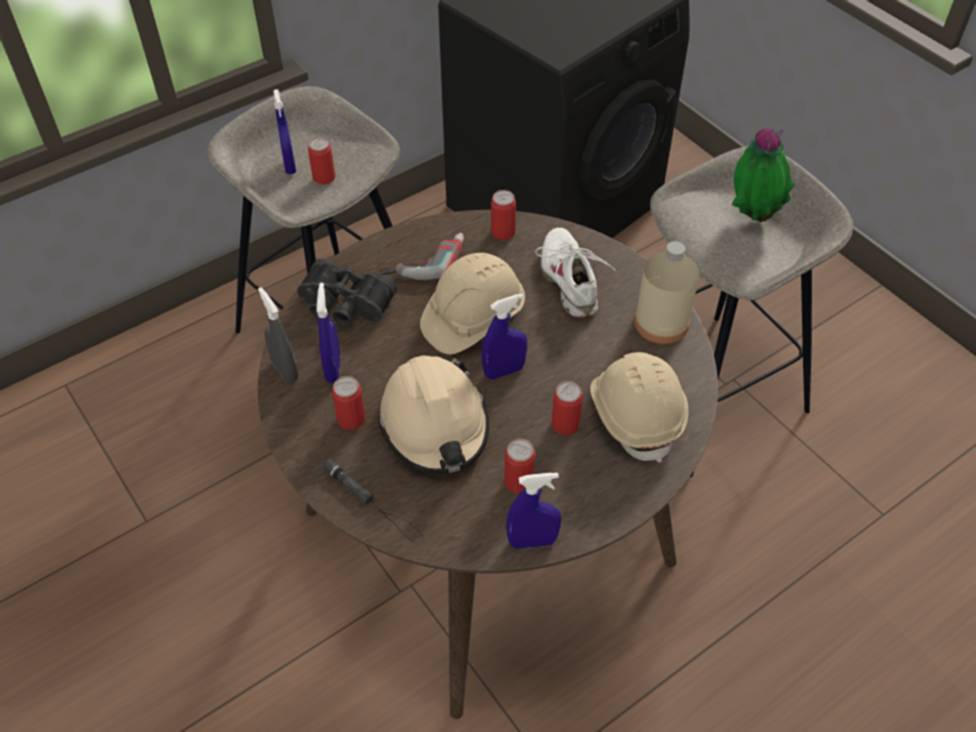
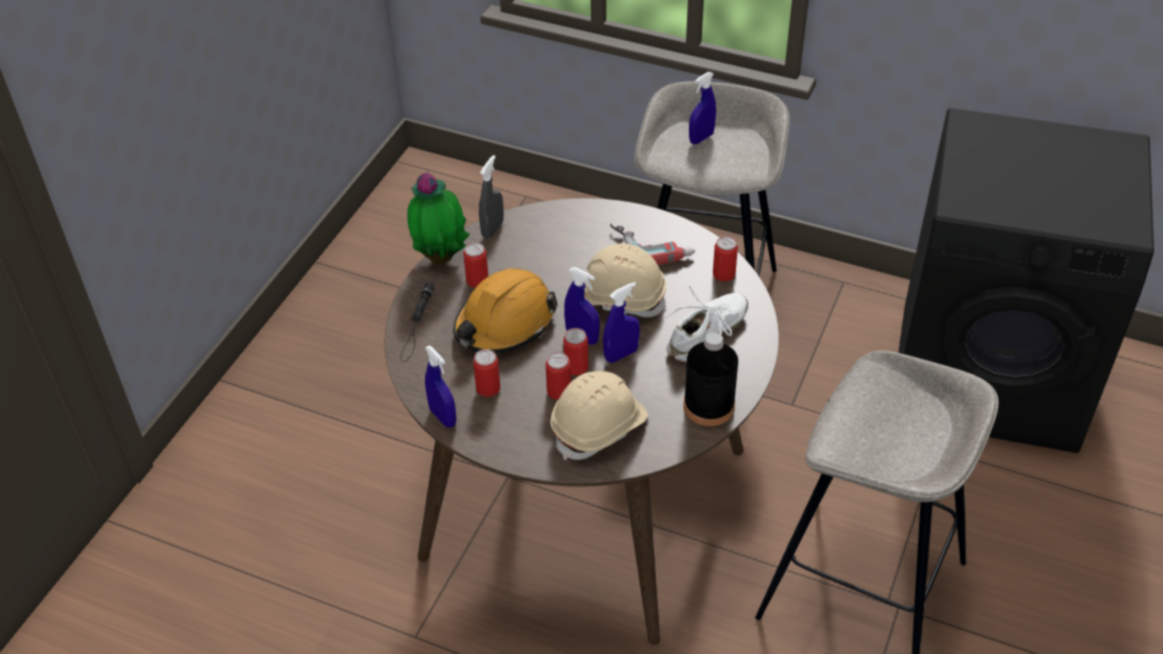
camera: 60 degrees right, 5 degrees down
black binoculars [297,259,397,326] -> none
can [308,137,335,184] -> can moved to [563,328,588,375]
blue spray bottle [317,283,340,383] -> blue spray bottle moved to [603,282,640,363]
beige hard hat [378,355,489,474] -> orange hard hat [453,268,558,353]
beige bottle [634,241,700,344] -> black bottle [683,332,738,426]
potted plant [732,128,795,222] -> potted plant moved to [407,172,470,265]

